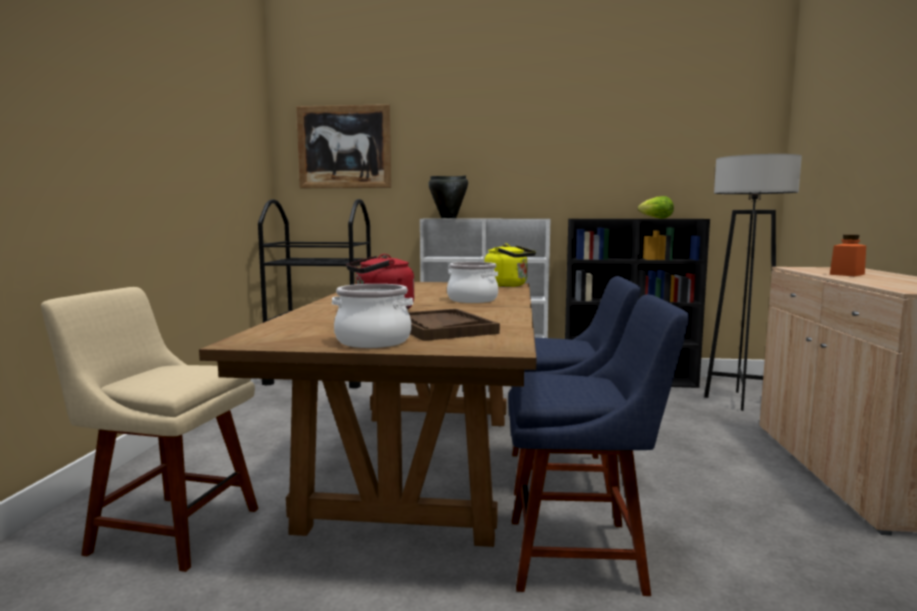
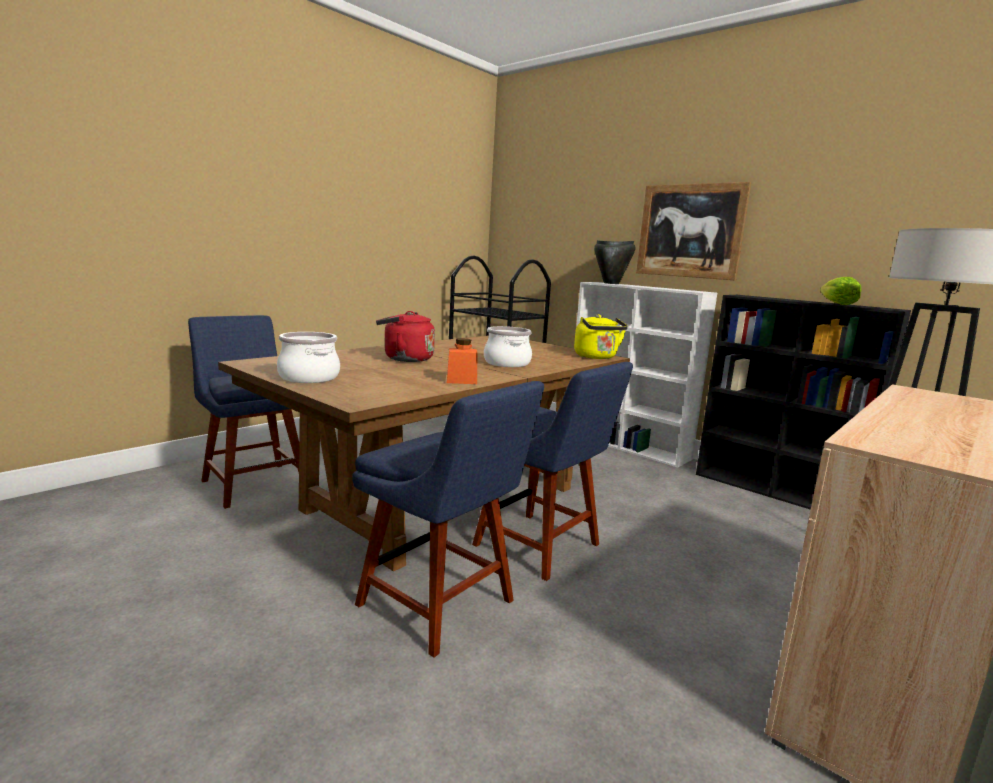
camera: 35 degrees right, 5 degrees up
beige chair [41,287,258,572] -> blue chair [188,315,299,509]
picture [296,104,391,188] -> picture moved to [636,182,751,281]
brown tray [408,309,500,341] -> none
orange jar [830,235,866,276] -> orange jar moved to [447,338,477,384]

